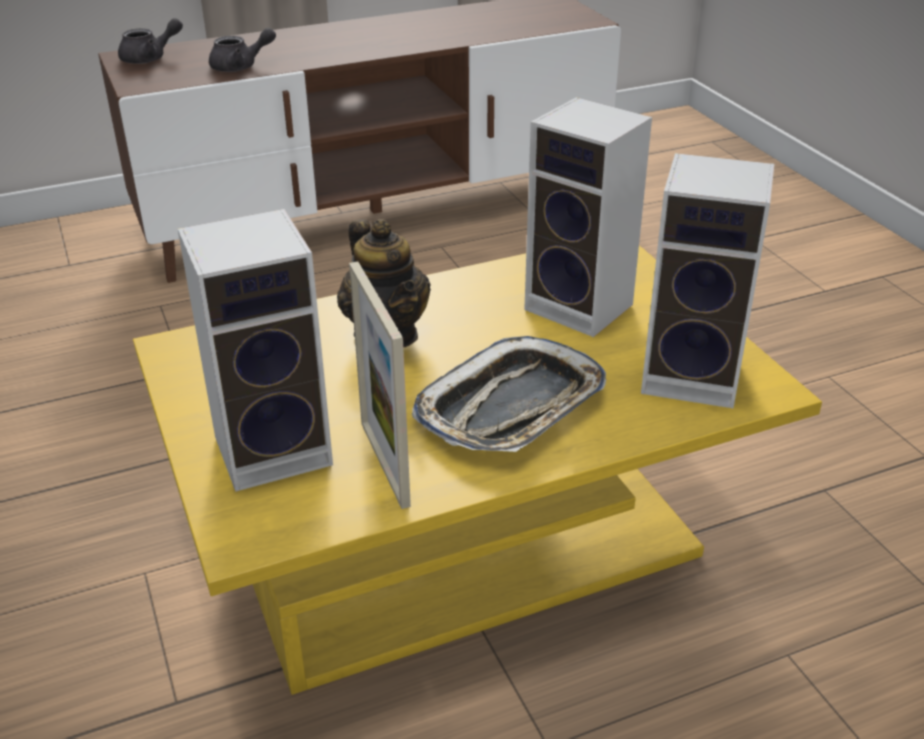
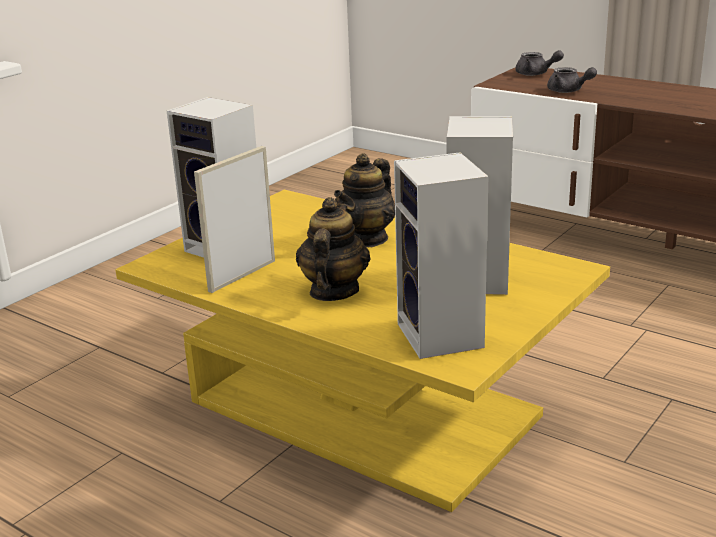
camera: 60 degrees right, 10 degrees down
tray [412,336,606,452] -> teapot [296,197,371,301]

